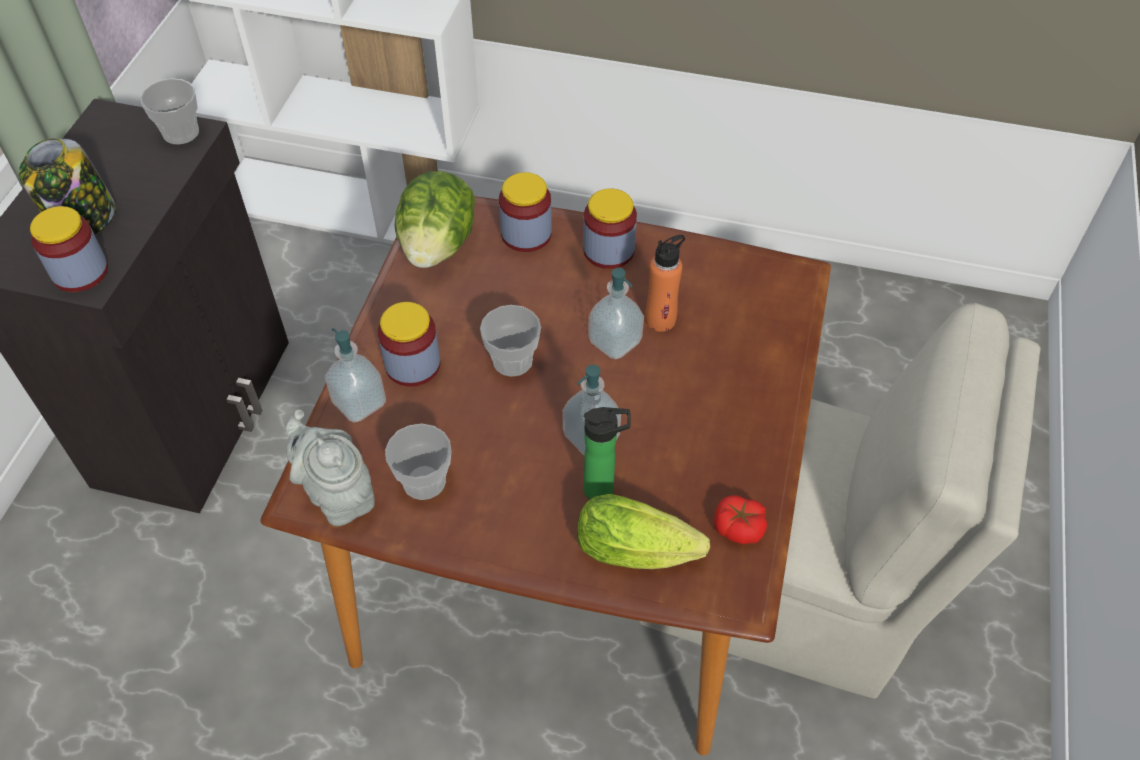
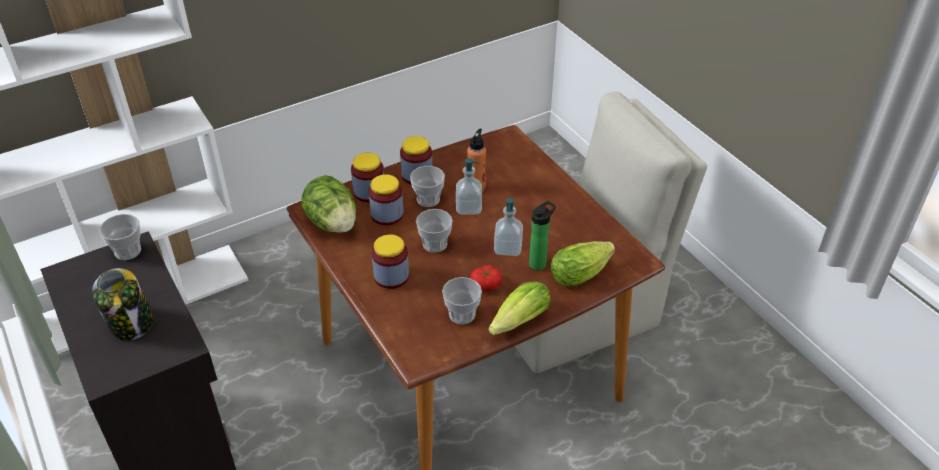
camera: 45 degrees left, 10 degrees down
jar [30,206,108,292] -> jar moved to [369,174,403,226]
grey teapot [285,410,375,526] -> none
soap dispenser [325,328,386,423] -> none
tomato [714,495,767,544] -> tomato moved to [471,265,502,291]
none -> cup [410,166,445,207]
none -> lettuce [488,281,550,335]

